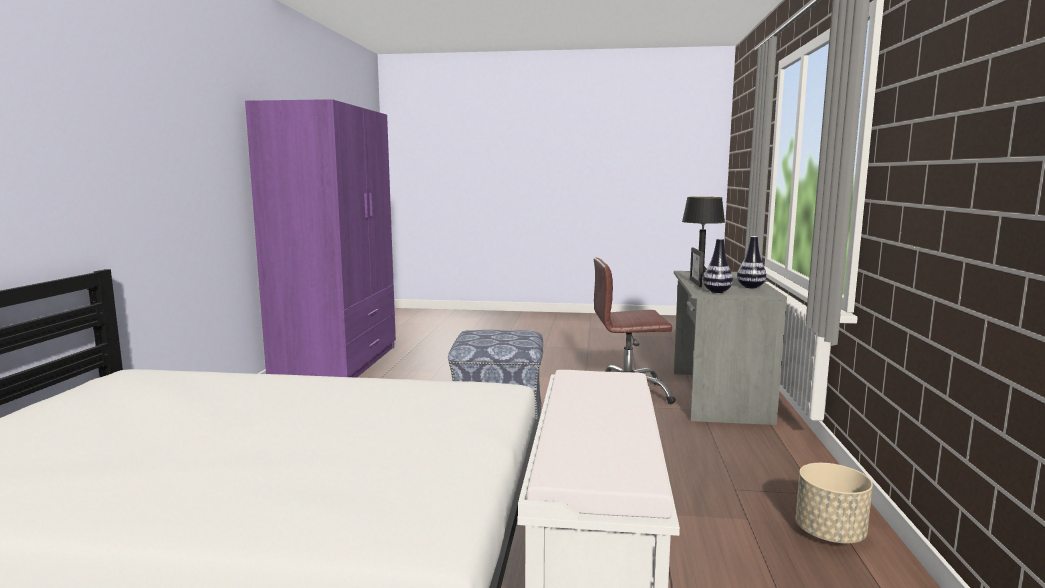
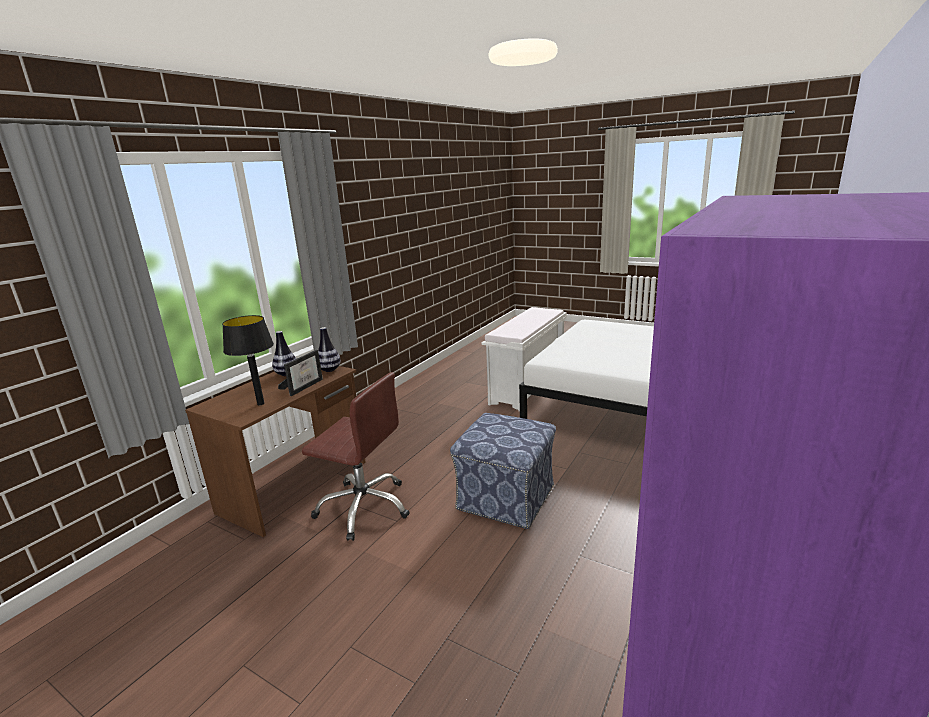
camera: 155 degrees left, 10 degrees up
grey desk [674,271,787,425] -> brown desk [185,366,366,537]
beige planter [796,463,873,543] -> none

